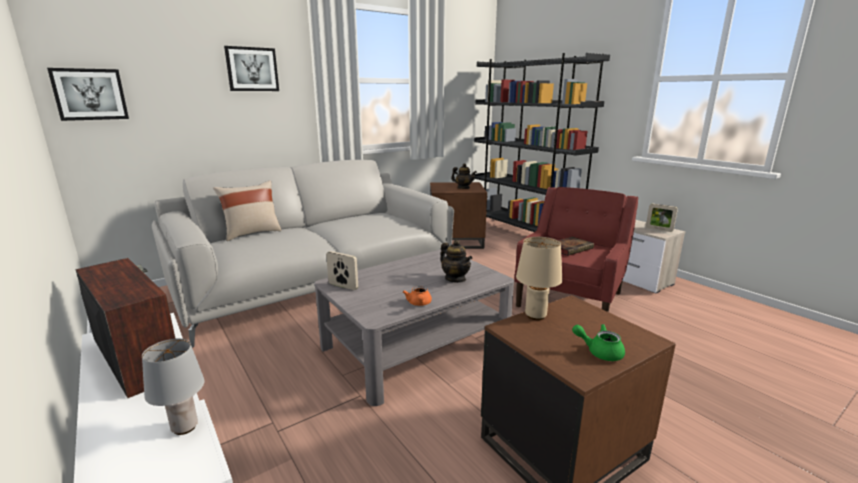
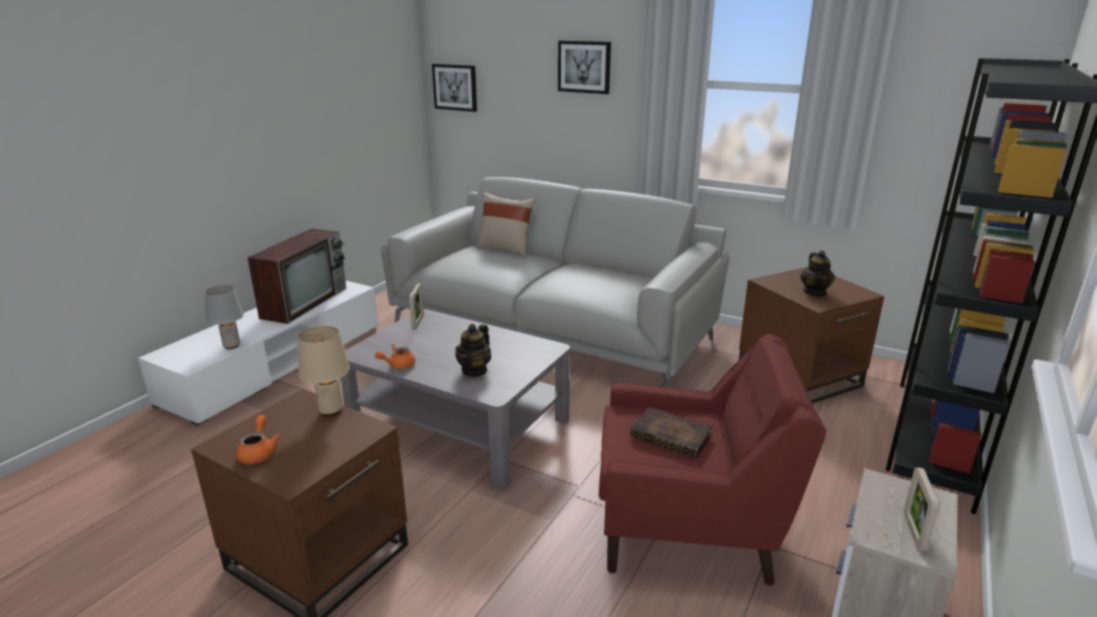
camera: 65 degrees right, 5 degrees up
green teapot [572,324,625,361] -> orange teapot [236,415,280,464]

